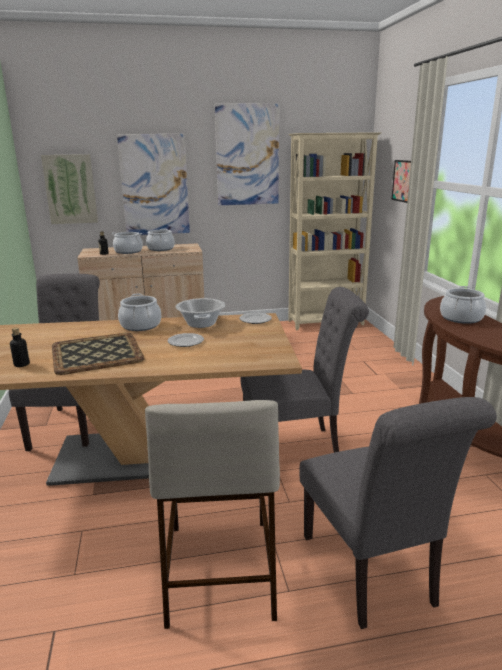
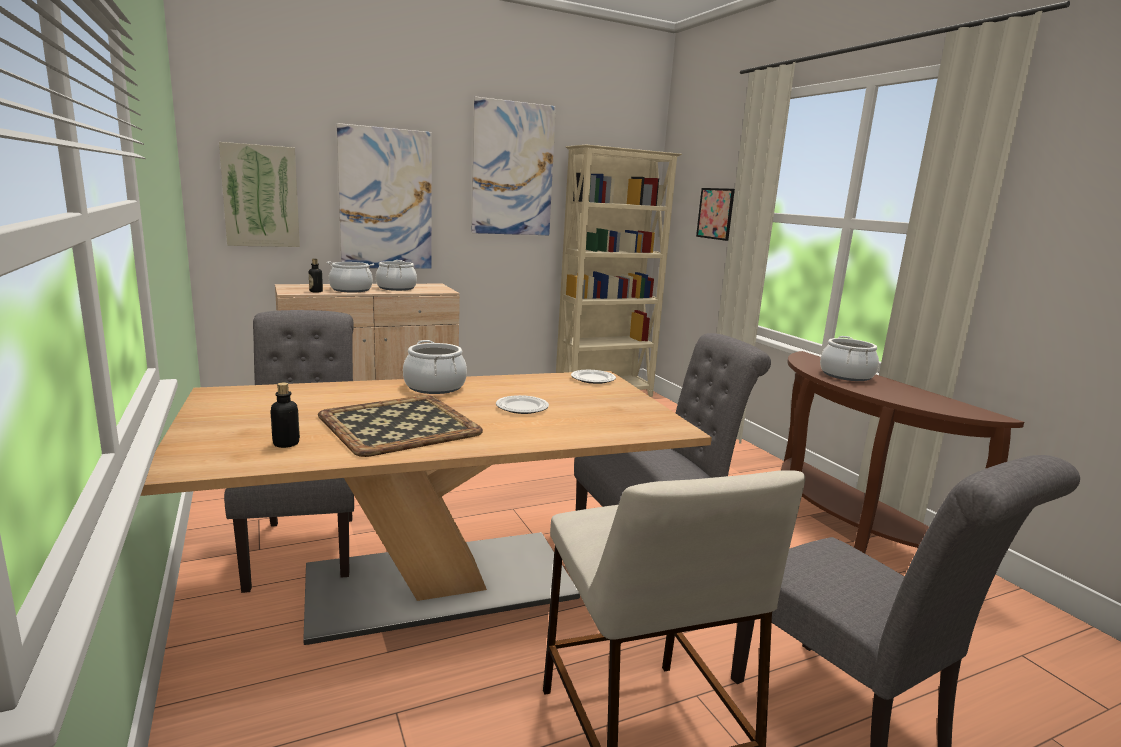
camera: 15 degrees left, 5 degrees down
cooking pot [176,298,225,328] -> none

